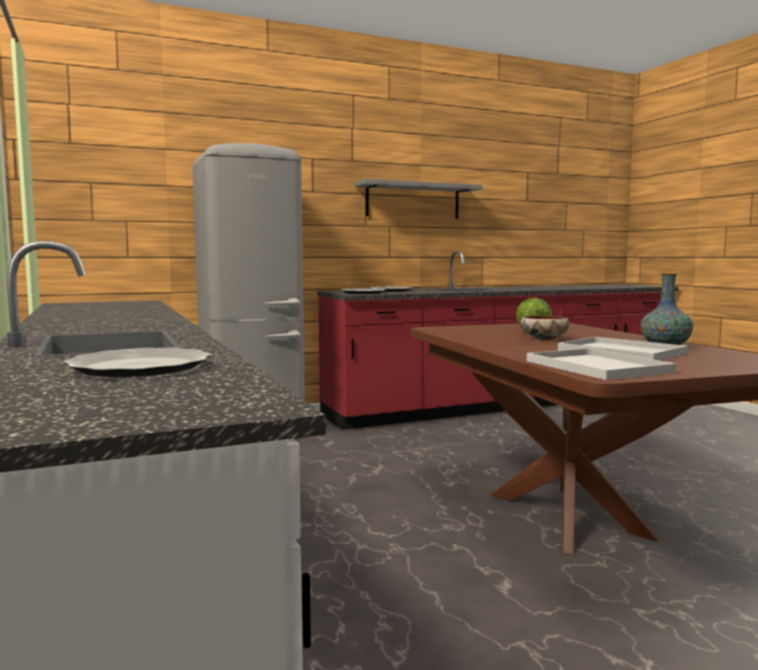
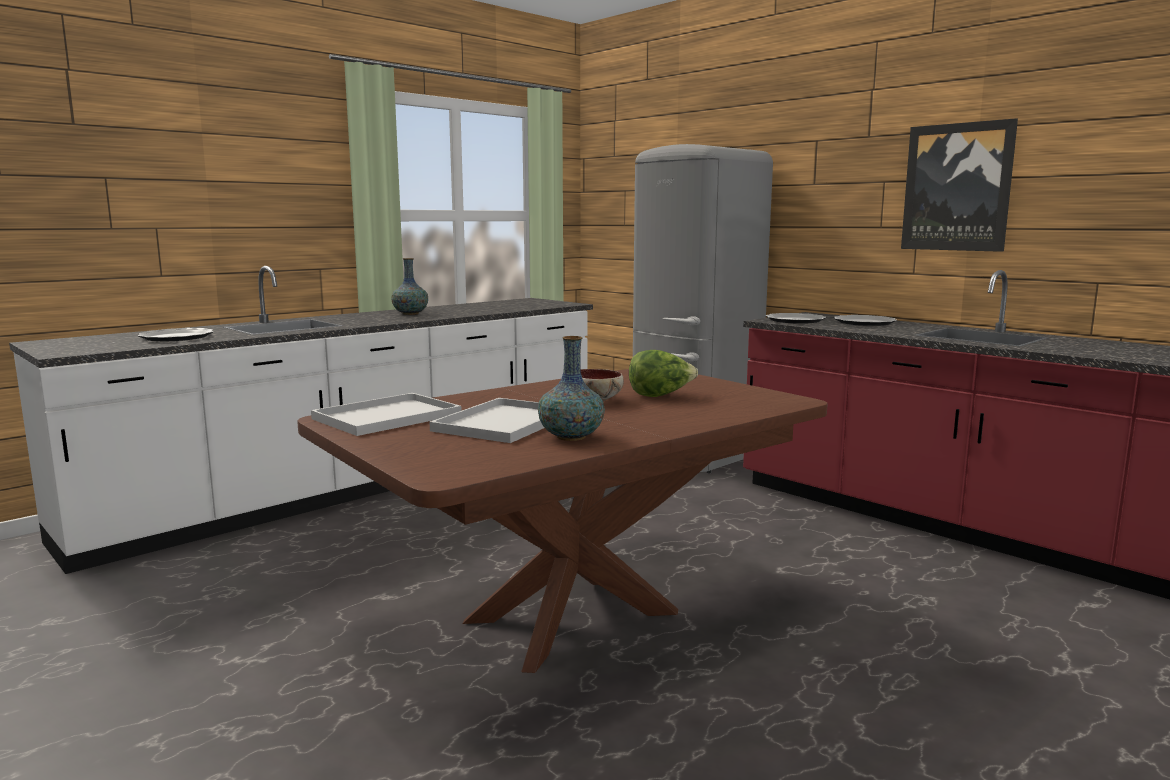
camera: 70 degrees right, 5 degrees up
grey shelf [354,179,483,219] -> picture [901,118,1018,252]
none -> vase [391,258,428,315]

